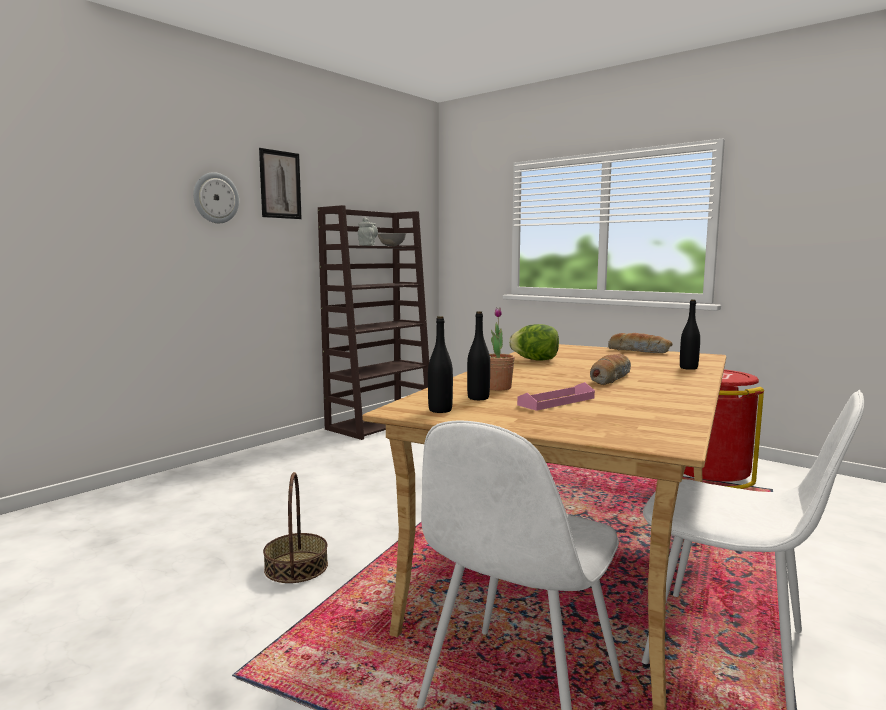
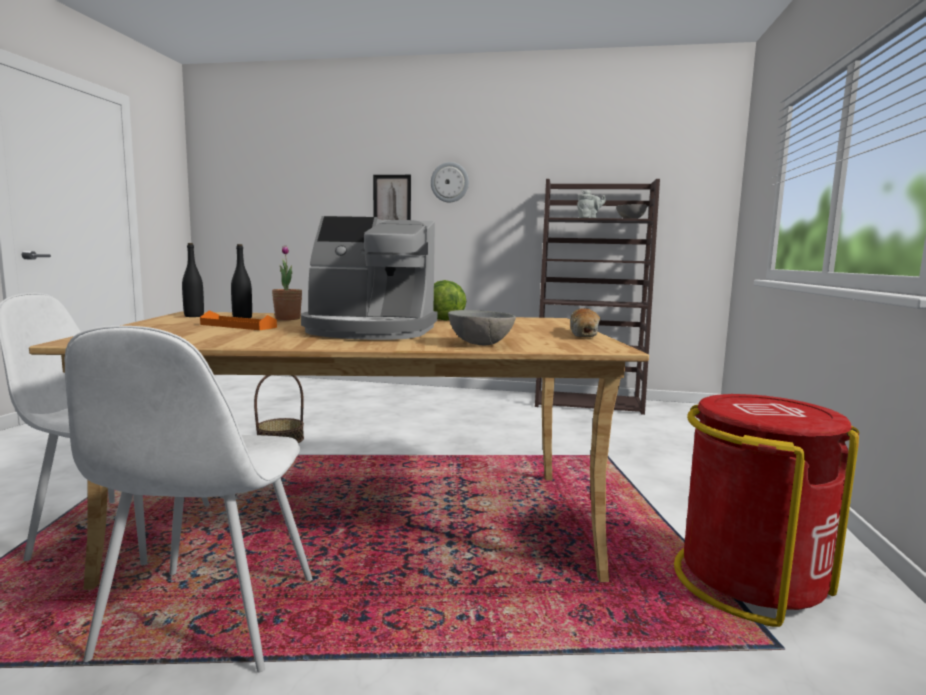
camera: 60 degrees right, 0 degrees up
picture [259,148,302,219] -> picture moved to [373,175,411,220]
pink tray [517,382,595,411] -> orange tray [200,310,277,330]
bread [590,354,631,385] -> coffee machine [301,216,437,340]
black bottle [680,299,700,370] -> grey bowl [448,310,516,345]

